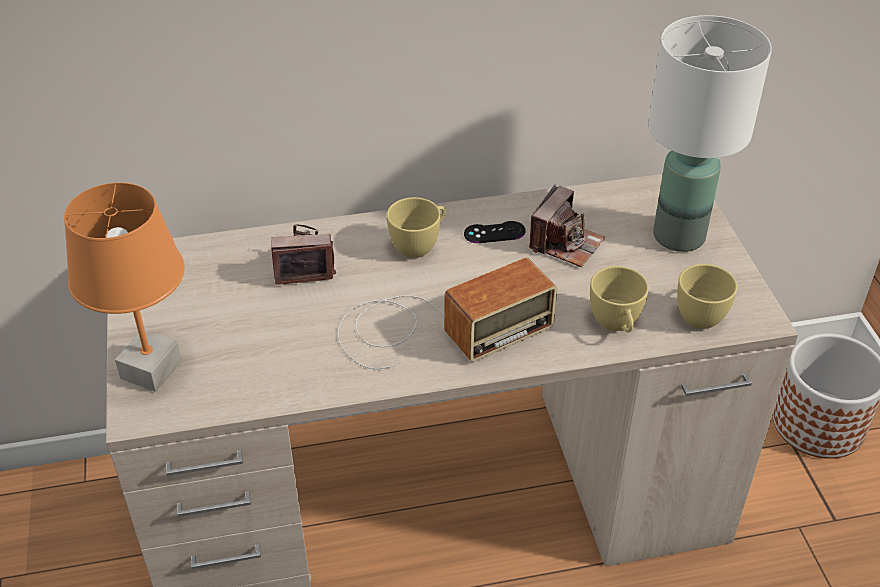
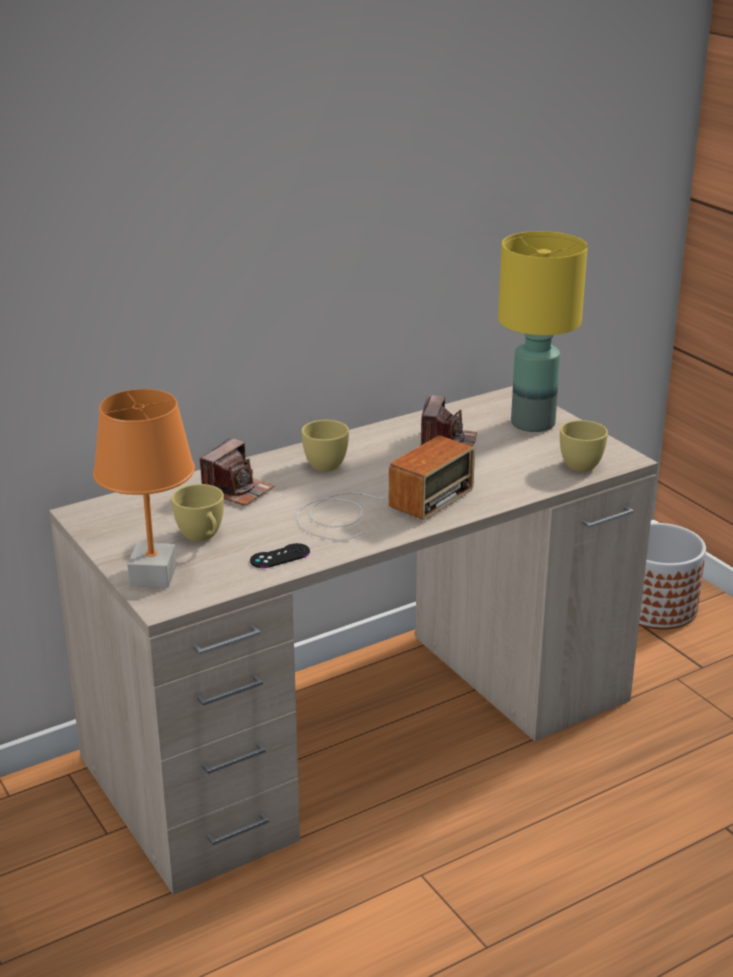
camera: 20 degrees left, 15 degrees down
camera [271,224,336,285] -> camera turned 150 degrees clockwise [200,438,275,506]
black game controller [464,221,526,243] -> black game controller moved to [250,543,310,568]
yellow cup [590,266,649,333] -> yellow cup moved to [171,484,224,541]
white table lamp [648,15,772,252] -> yellow table lamp [498,231,588,432]

